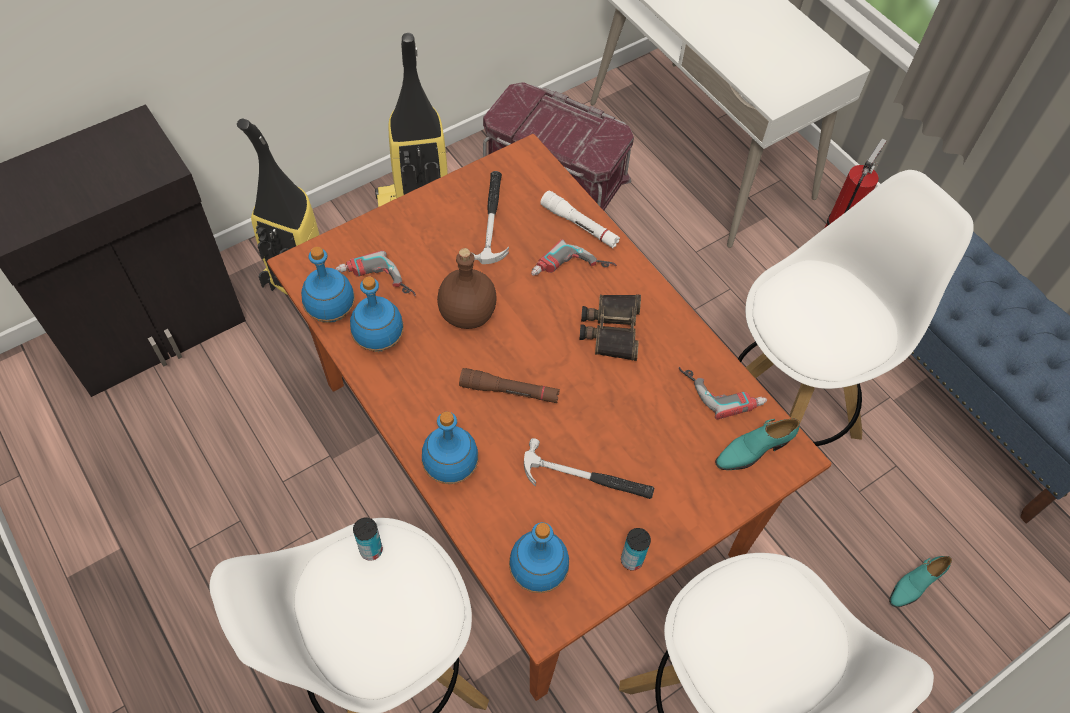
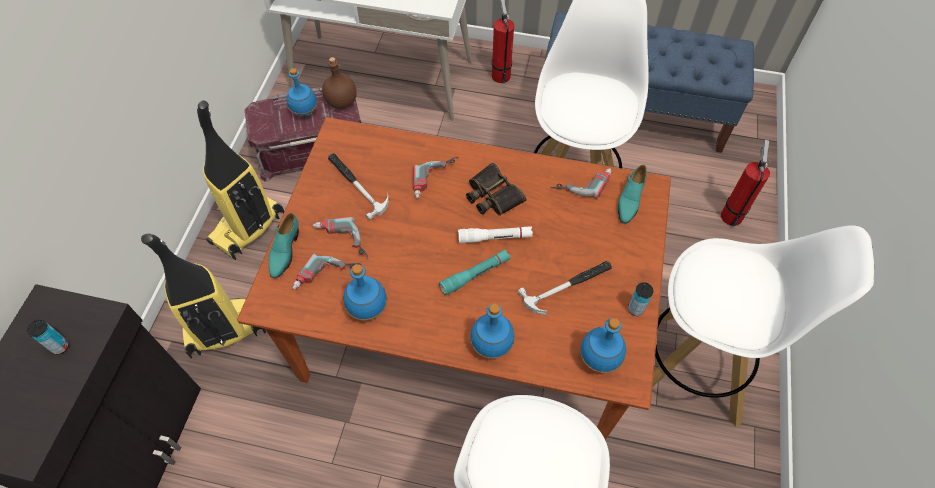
camera: 40 degrees left, 0 degrees up
blue bottle [301,247,355,323] -> blue bottle moved to [287,68,317,117]
can [353,517,383,561] -> can moved to [27,319,69,354]
brown bottle [437,248,497,329] -> brown bottle moved to [322,57,357,109]
brown flashlight [459,368,560,403] -> turquoise flashlight [439,250,510,295]
white flashlight [540,190,620,248] -> white flashlight moved to [458,226,533,244]
turquoise shoe [889,556,952,607] -> turquoise shoe moved to [269,213,299,278]
none -> power drill [312,216,368,258]
none -> fire extinguisher [721,140,770,226]

